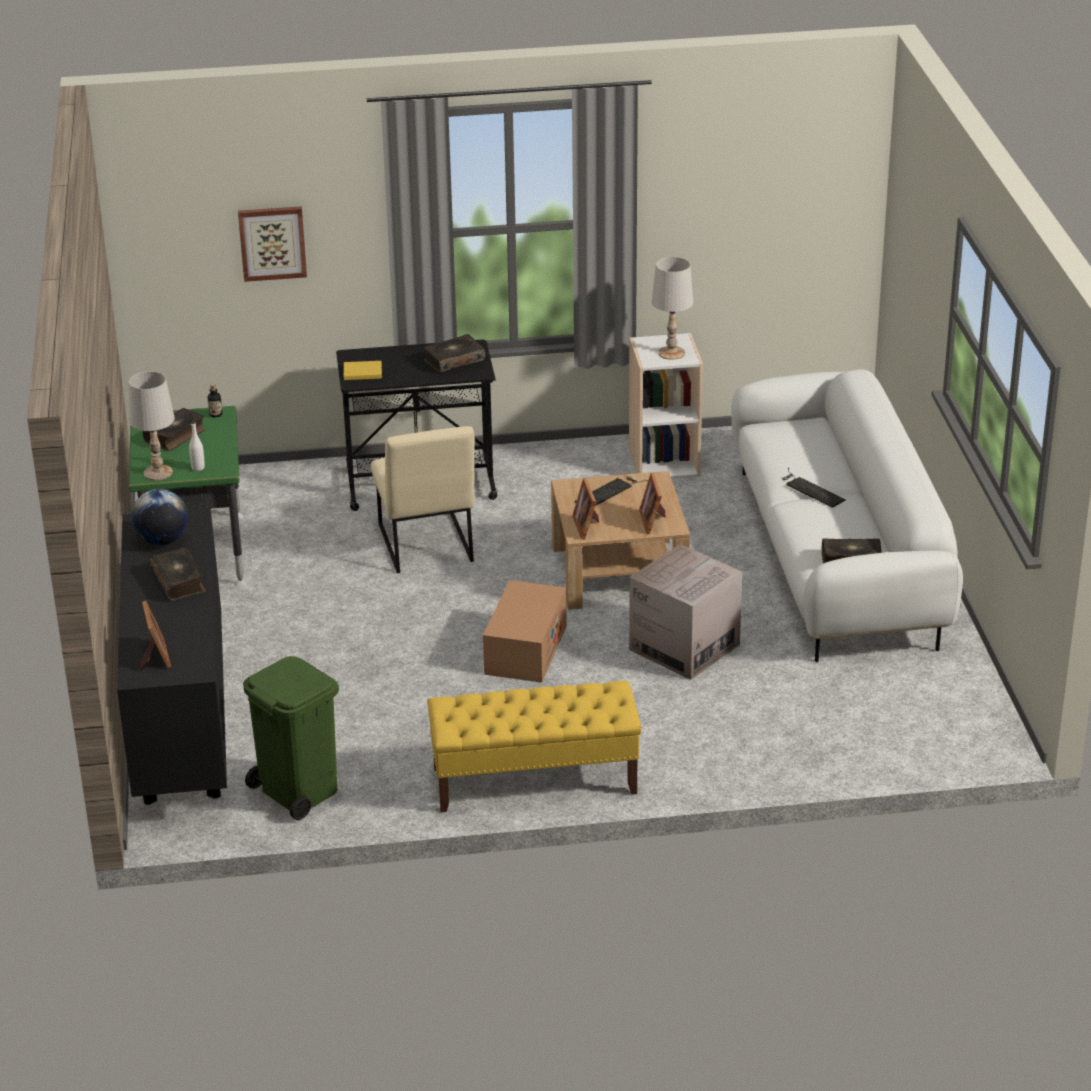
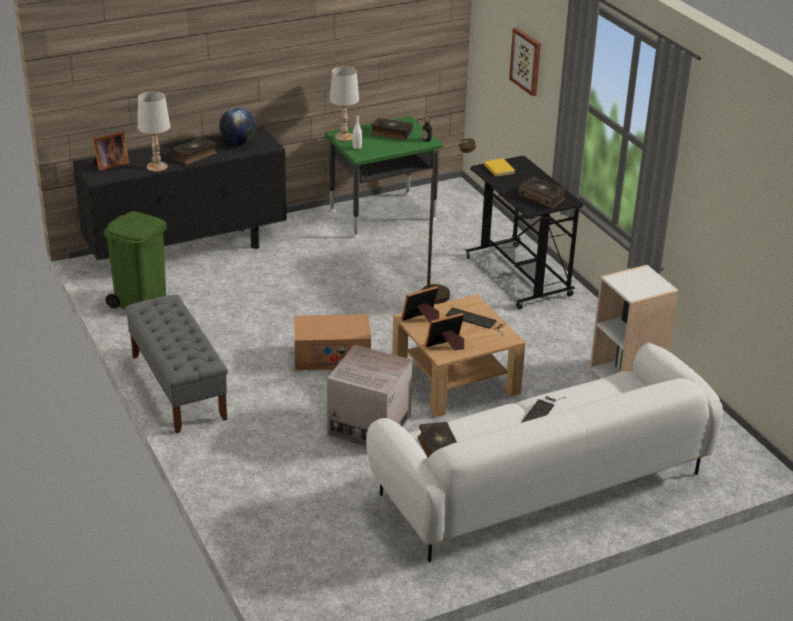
camera: 70 degrees right, 0 degrees up
beige chair [371,426,475,573] -> brown floor lamp [422,138,476,304]
yellow bench [427,681,642,813] -> grey bench [125,295,228,433]
white table lamp [652,257,693,360] -> white table lamp moved to [138,91,170,172]

